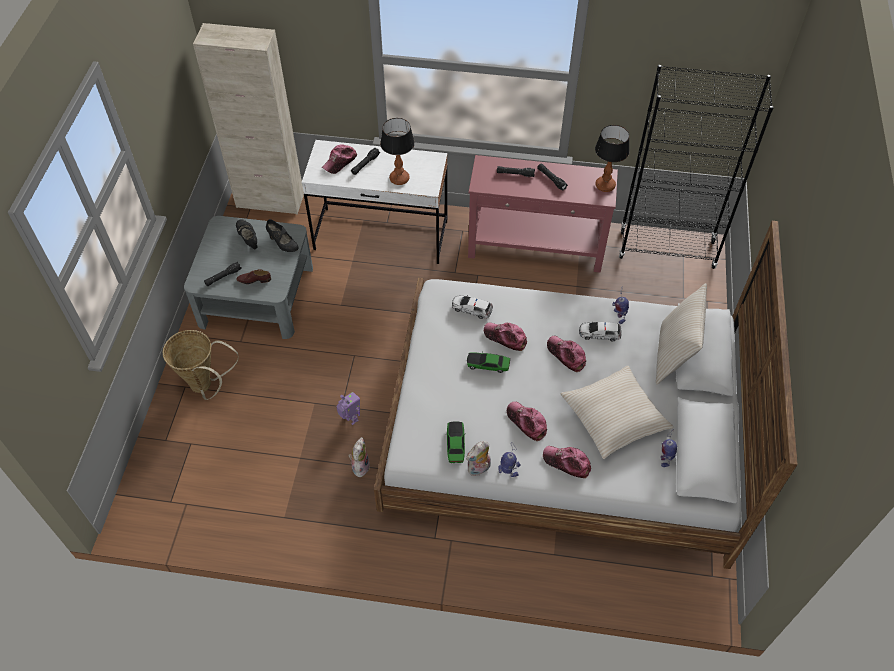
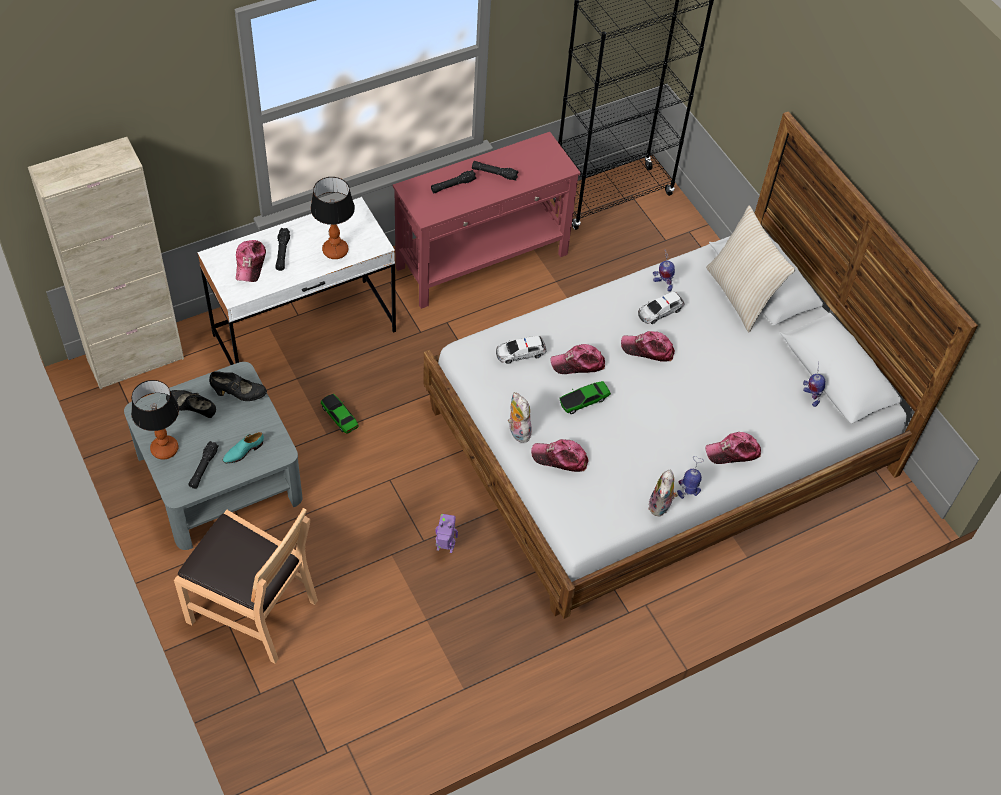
camera: 40 degrees left, 0 degrees up
basket [162,330,238,400] -> brown chair [174,508,318,664]
brown shoe [236,269,271,284] -> turquoise shoe [223,432,264,464]
plush toy [348,437,370,477] -> plush toy moved to [508,392,532,442]
toy car [446,421,465,463] -> toy car moved to [321,394,359,434]
cap [507,401,547,441] -> cap moved to [531,439,588,472]
beige pillow [561,366,674,459] -> none
table lamp [595,125,630,192] -> table lamp moved to [131,380,179,460]

